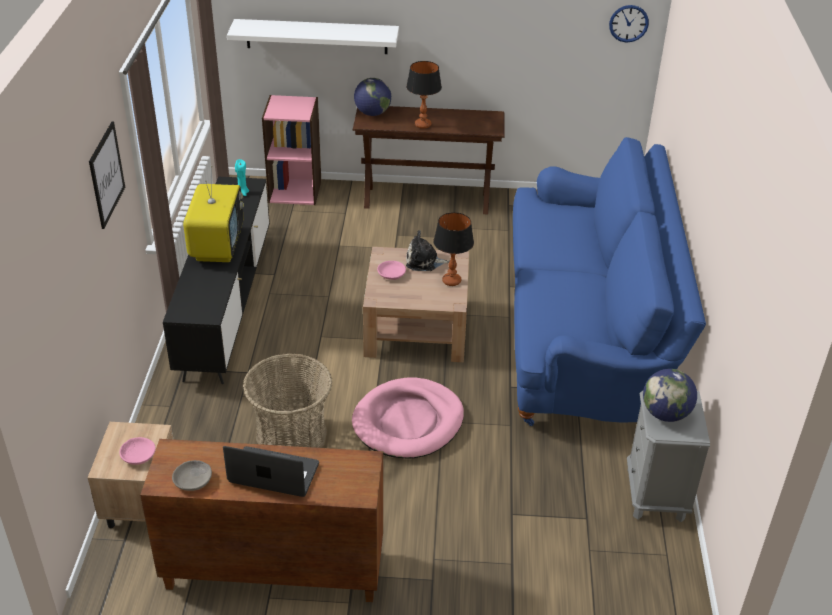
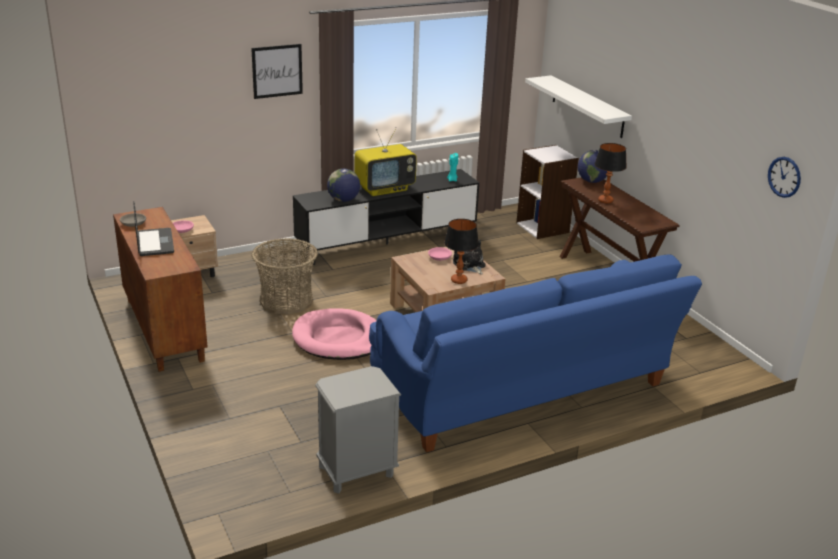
camera: 60 degrees right, 10 degrees down
pink bookcase [262,95,321,205] -> white bookcase [516,145,579,239]
globe [643,369,697,422] -> globe moved to [327,169,360,202]

